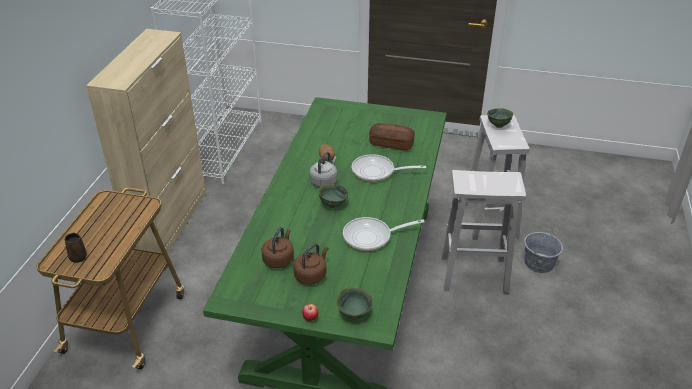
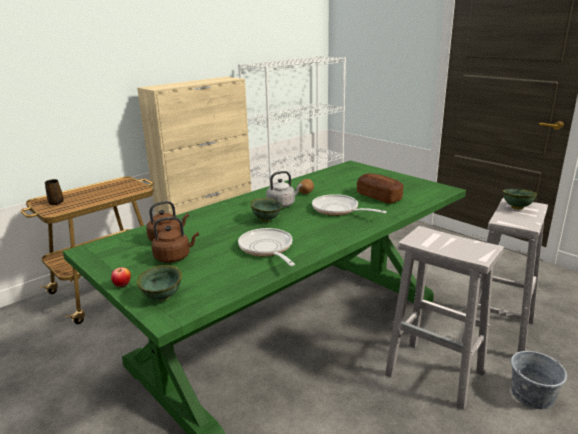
camera: 35 degrees right, 15 degrees down
frying pan [343,217,424,251] -> frying pan turned 45 degrees clockwise [238,228,295,266]

